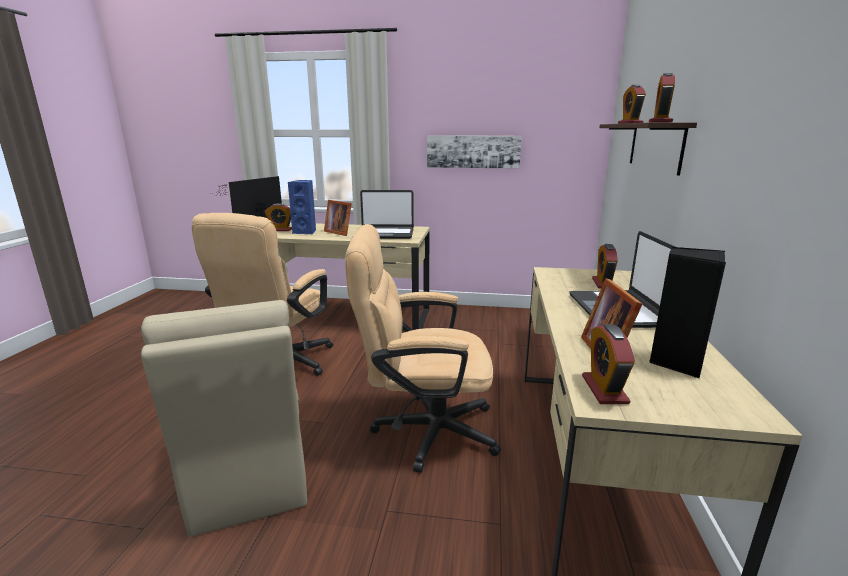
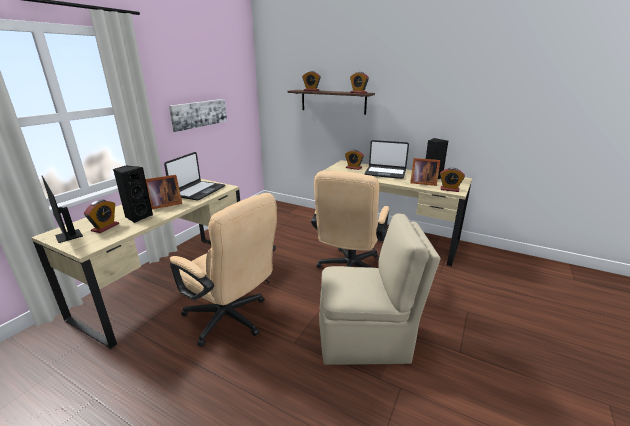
camera: 70 degrees left, 5 degrees up
blue speaker [288,180,316,234] -> black speaker [113,165,153,223]

